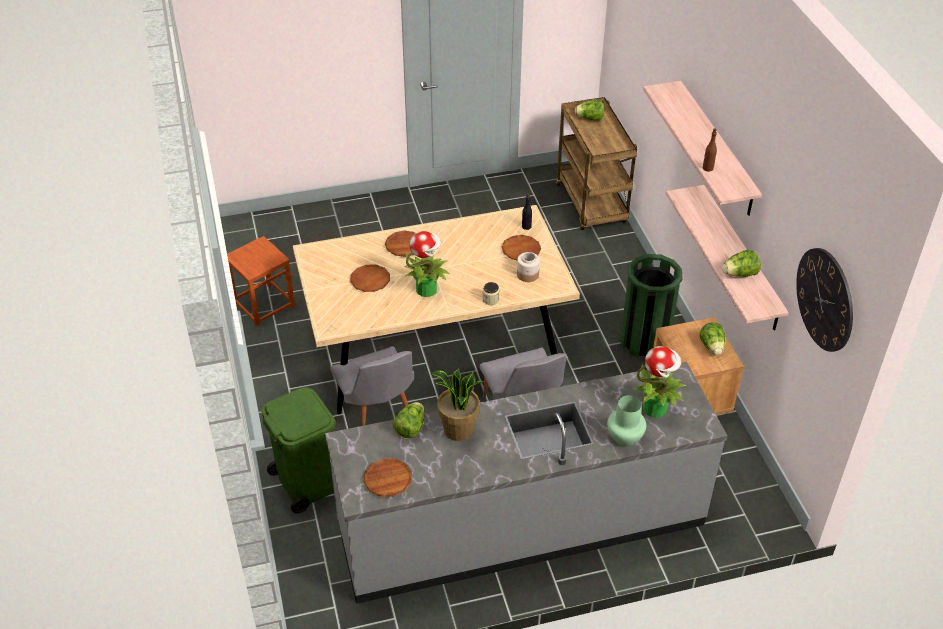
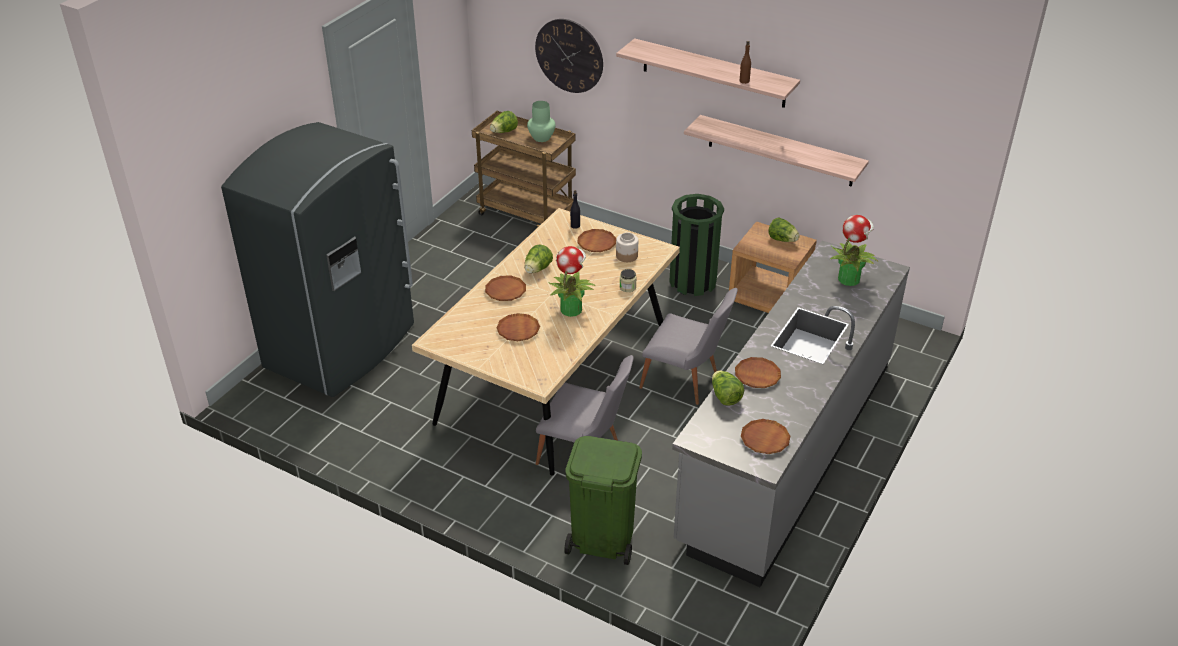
camera: 45 degrees left, 5 degrees down
brown stool [227,236,295,326] -> none
potted plant [431,369,483,441] -> brown plate [735,357,781,388]
green vase [607,395,646,446] -> green vase moved to [527,101,556,142]
lettuce [722,250,761,277] -> lettuce moved to [524,244,553,274]
wall clock [796,248,853,352] -> wall clock moved to [535,19,603,93]
none -> grey fridge [221,122,414,397]

